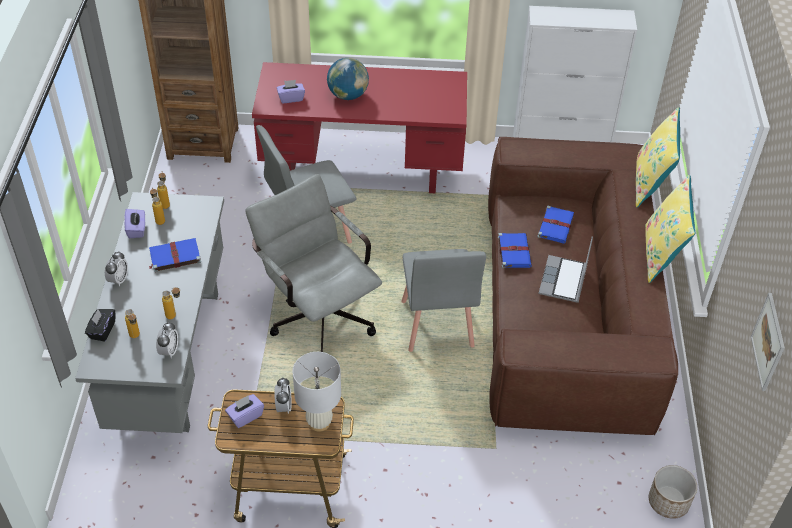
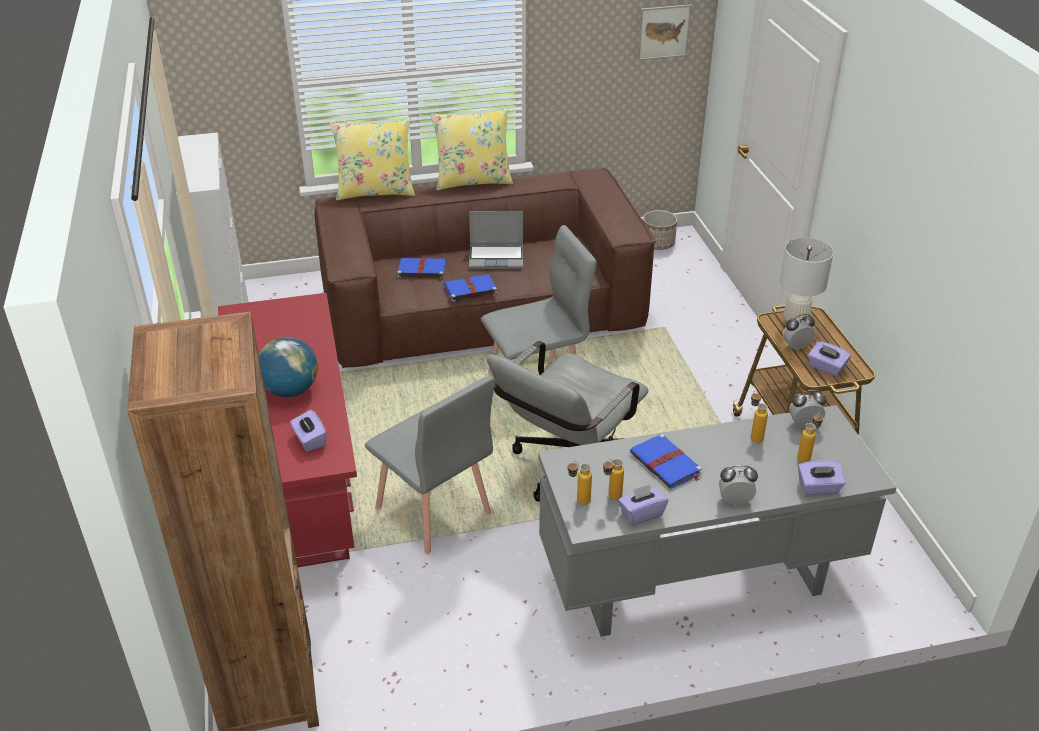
camera: 105 degrees left, 10 degrees down
black tissue box [85,309,116,342] -> purple tissue box [798,460,846,495]

